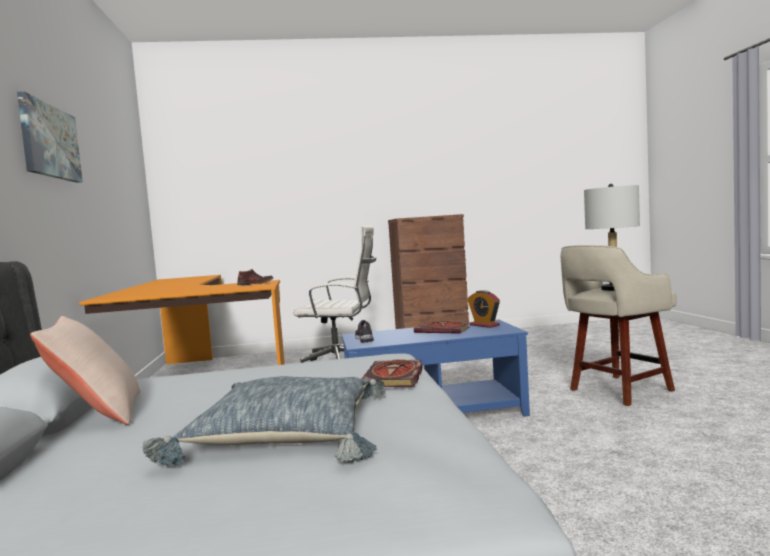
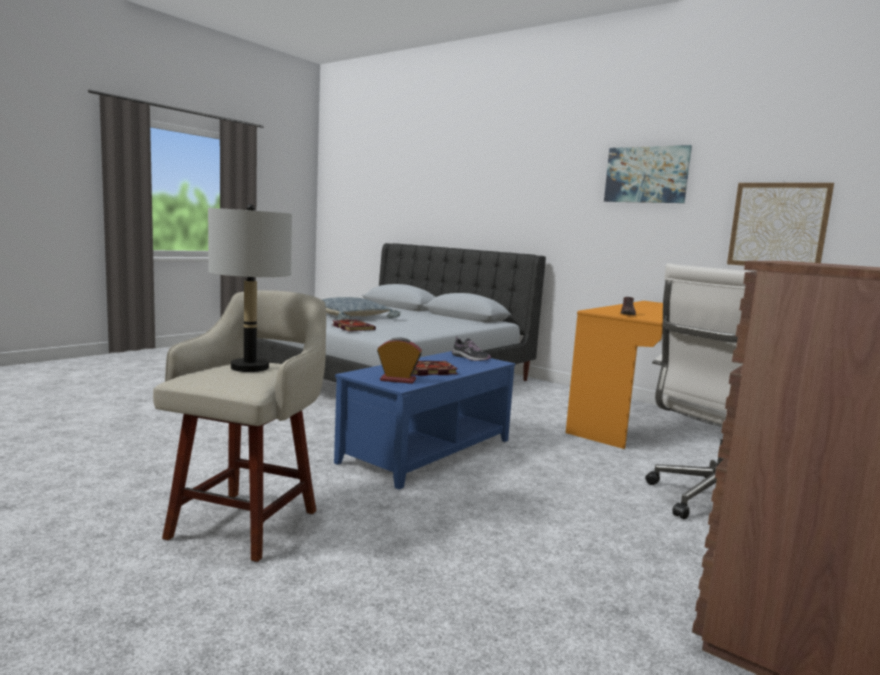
camera: 135 degrees right, 5 degrees up
beige pillow [30,316,141,425] -> none
none -> picture [727,182,834,266]

